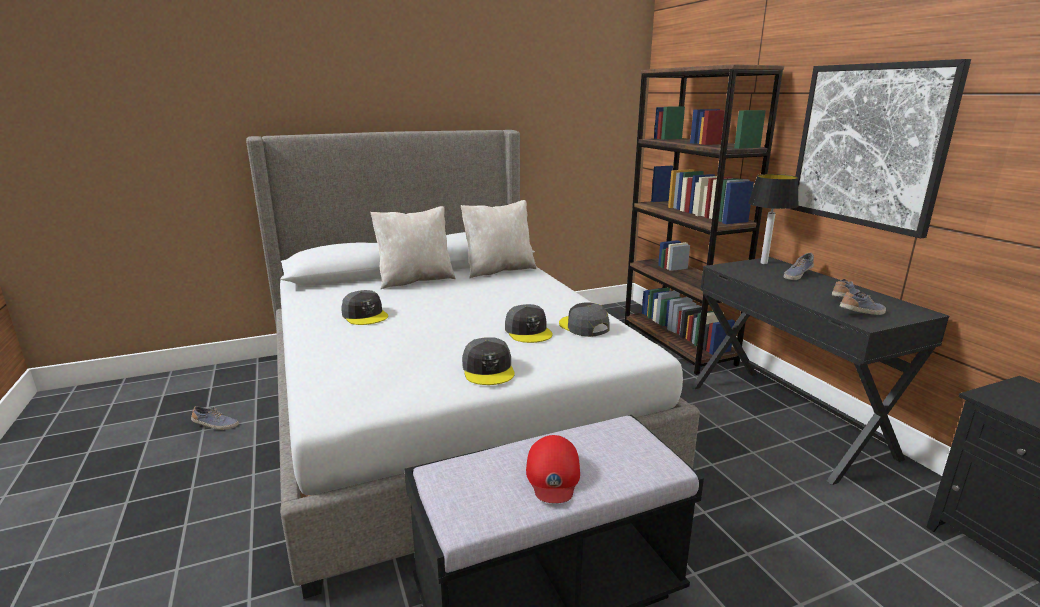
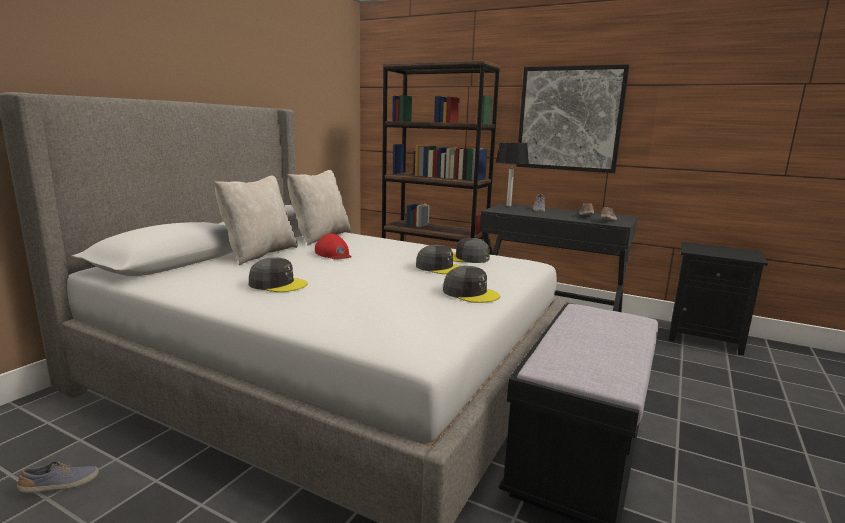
camera: 40 degrees left, 5 degrees down
red cap [526,435,580,503] -> red cap moved to [315,233,352,260]

